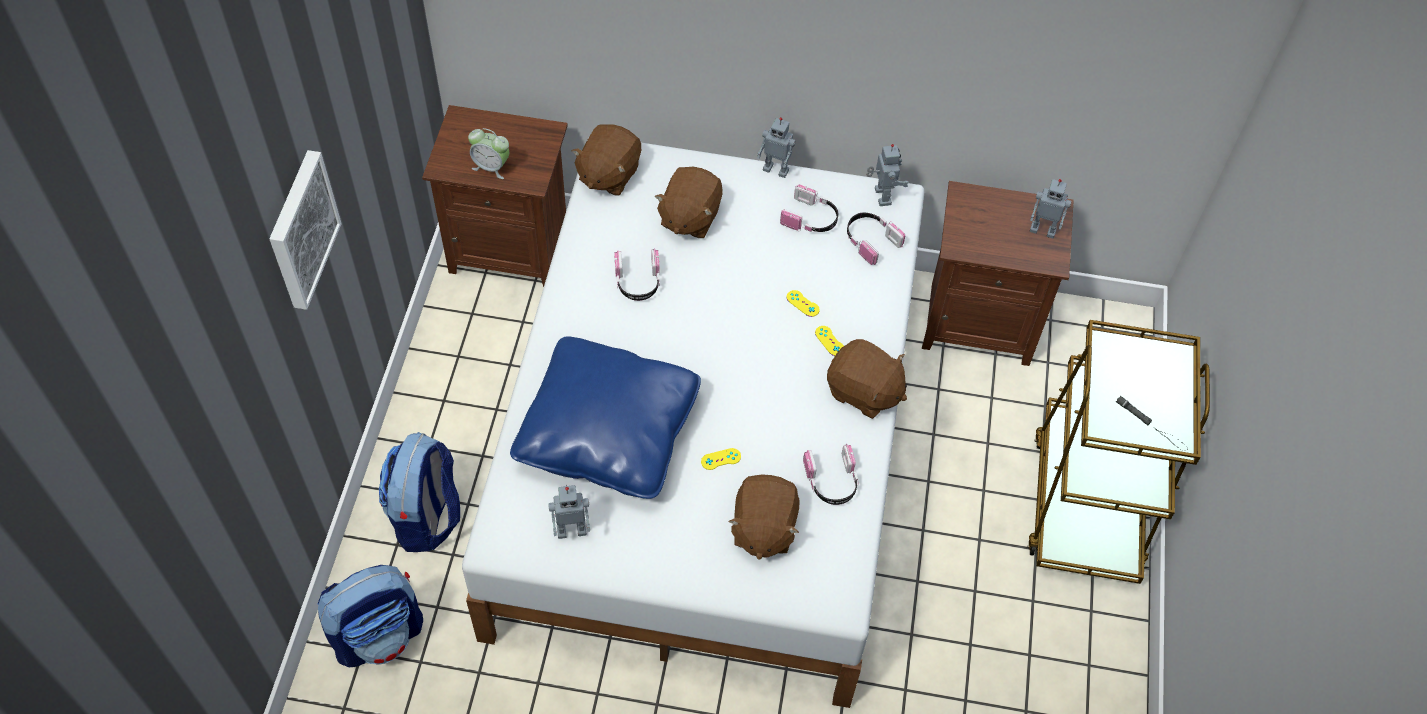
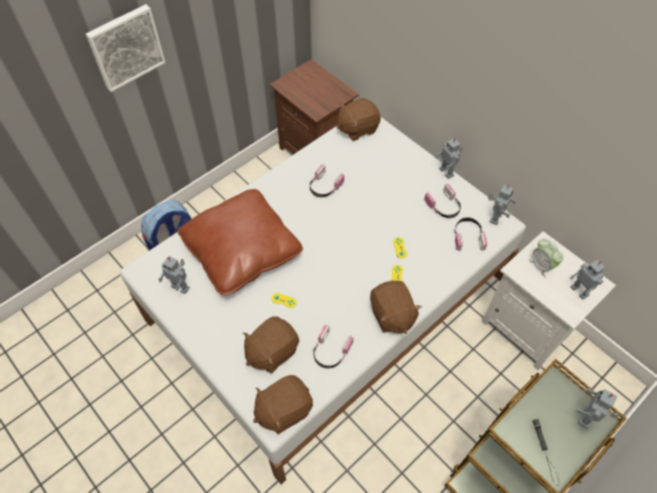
camera: 40 degrees right, 0 degrees up
backpack [318,565,423,667] -> none
alarm clock [468,128,509,179] -> alarm clock moved to [528,239,564,278]
blue pillow [510,336,701,499] -> brown pillow [177,189,303,296]
brown plush toy [655,166,723,238] -> brown plush toy moved to [253,375,313,434]
brown nightstand [922,181,1074,366] -> white nightstand [482,231,616,370]
none -> toy robot [576,388,619,429]

